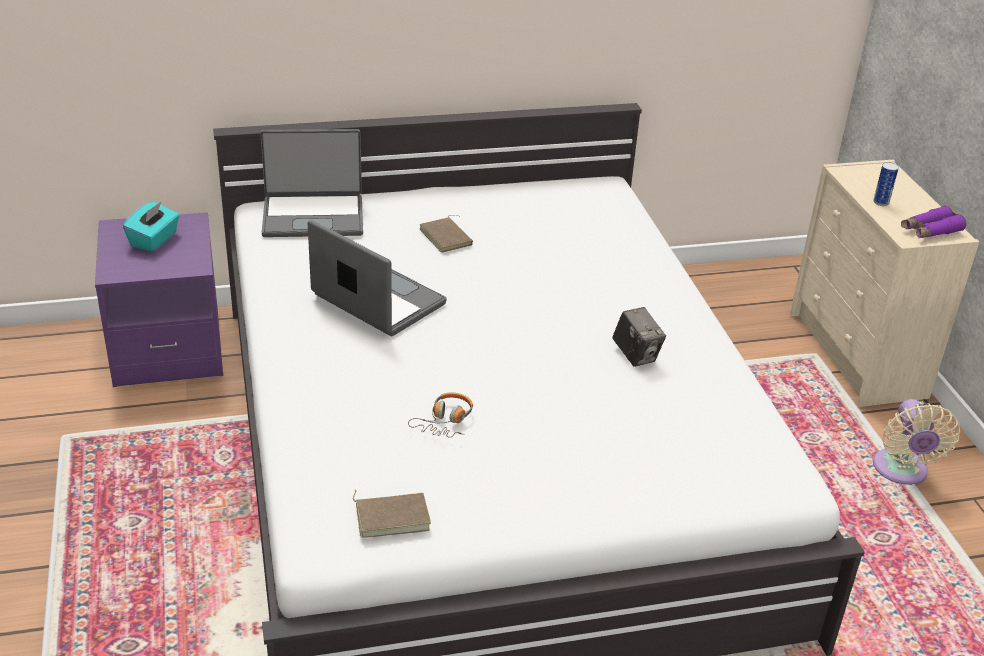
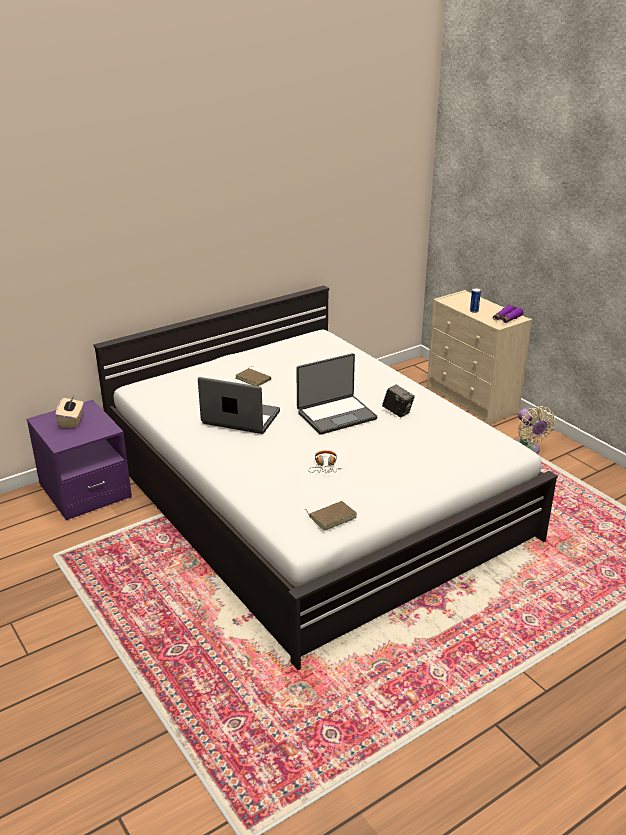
camera: 20 degrees left, 5 degrees down
turquoise tissue box [123,201,180,252] -> beige tissue box [55,396,84,428]
laptop [260,129,363,237] -> laptop moved to [296,353,377,435]

